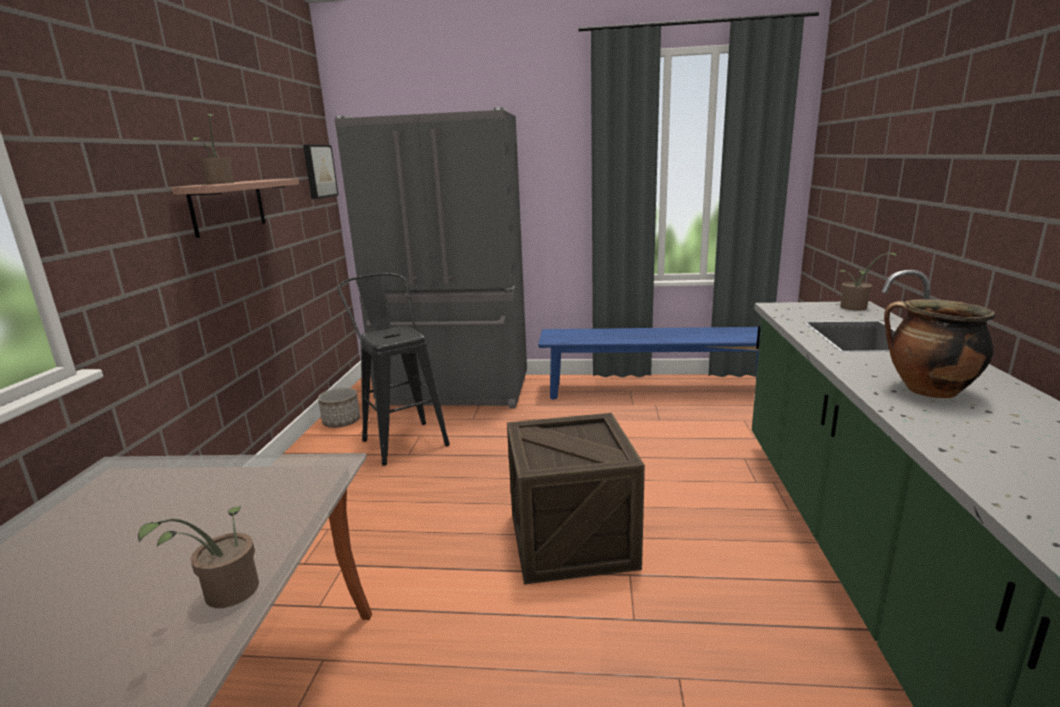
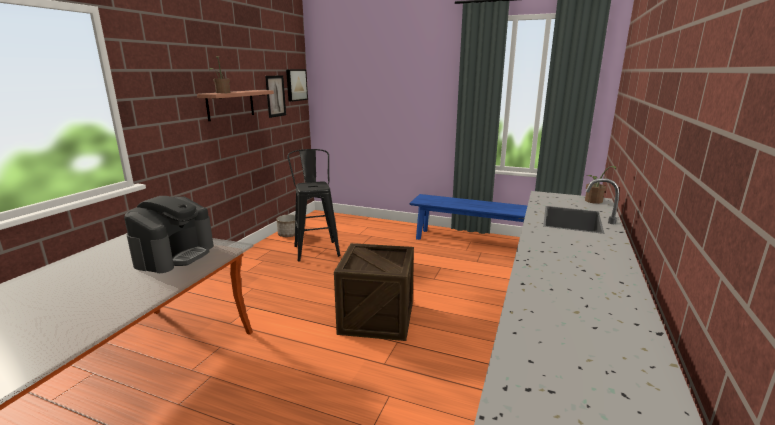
camera: 15 degrees right, 0 degrees up
potted plant [138,506,259,608] -> none
grey fridge [334,107,527,408] -> none
cooking pot [884,300,995,398] -> none
none -> coffee machine [124,196,214,273]
none -> picture [265,75,286,118]

